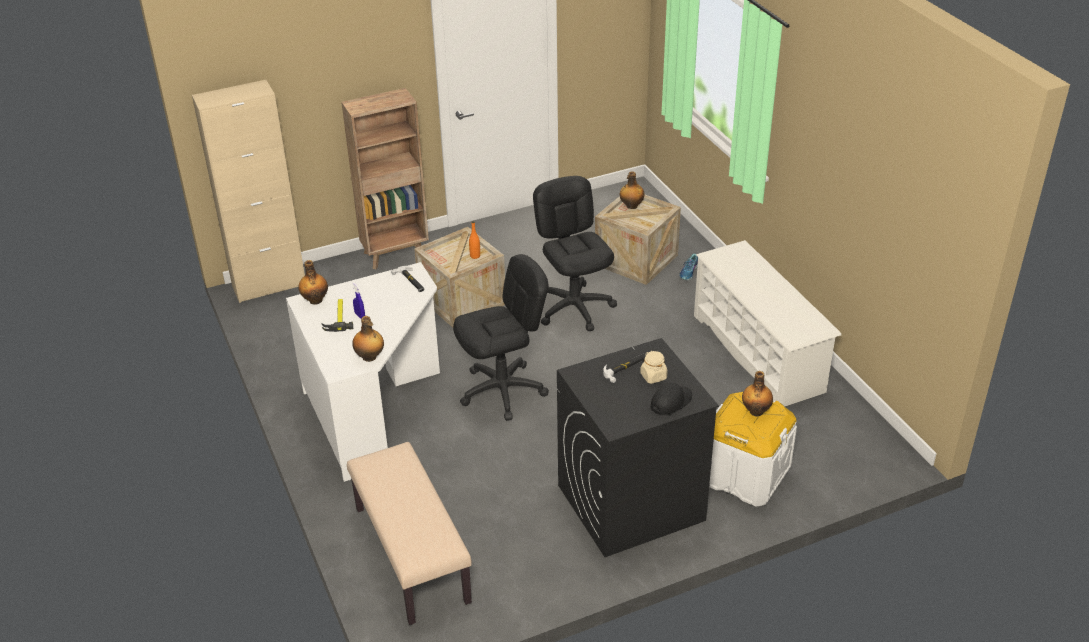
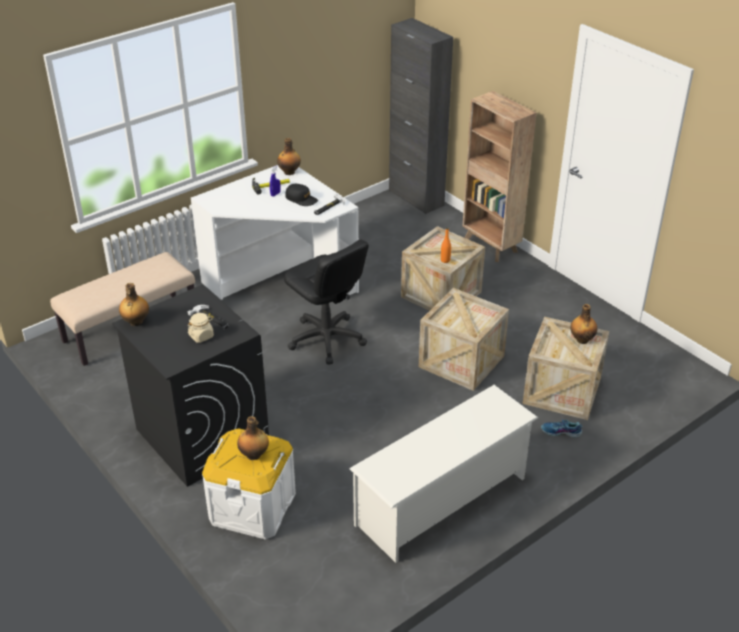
camera: 75 degrees right, 0 degrees up
beige cabinet [192,80,305,303] -> black cabinet [389,18,453,214]
bottle [352,316,384,362] -> bottle moved to [119,283,149,326]
black office chair [533,176,617,331] -> crate [419,288,509,391]
black cap [651,383,692,416] -> black cap moved to [285,184,318,206]

